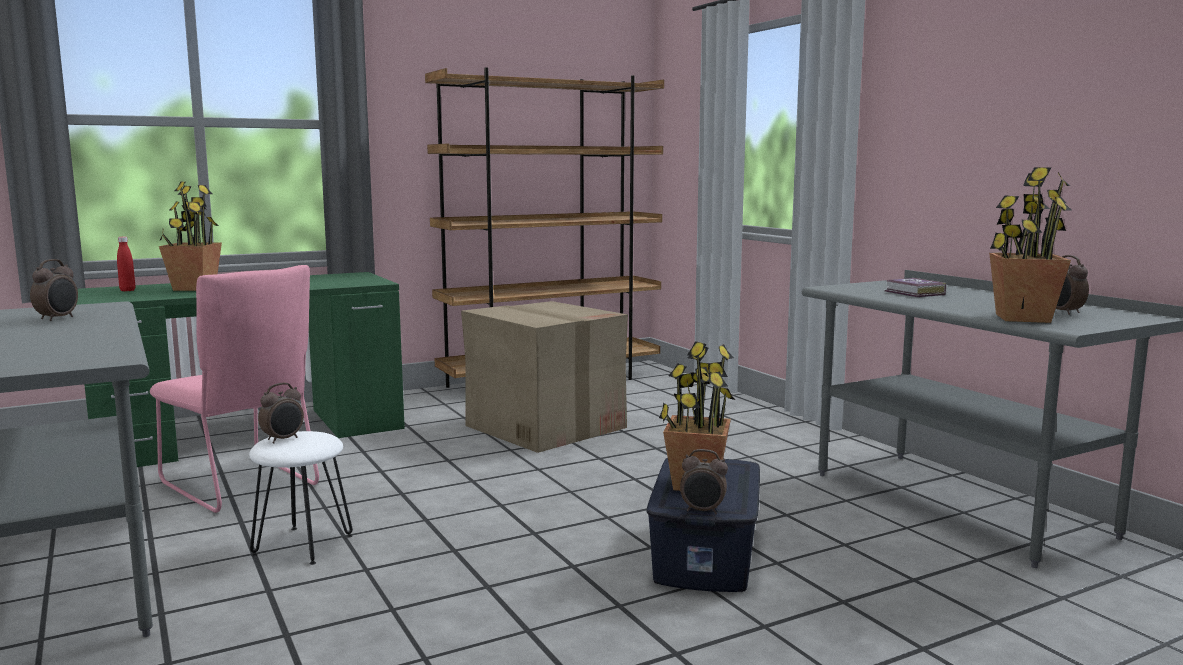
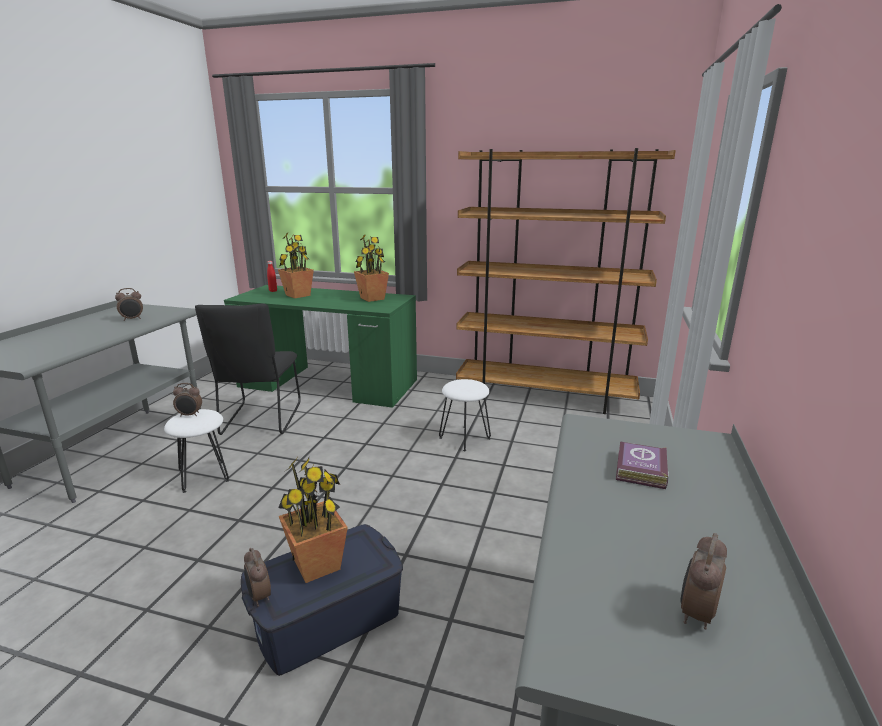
camera: 45 degrees right, 10 degrees up
pink chair [150,265,319,513] -> black chair [195,303,301,435]
cardboard box [461,301,628,453] -> white stool [439,379,491,451]
potted plant [989,167,1071,323] -> potted plant moved to [354,234,389,302]

